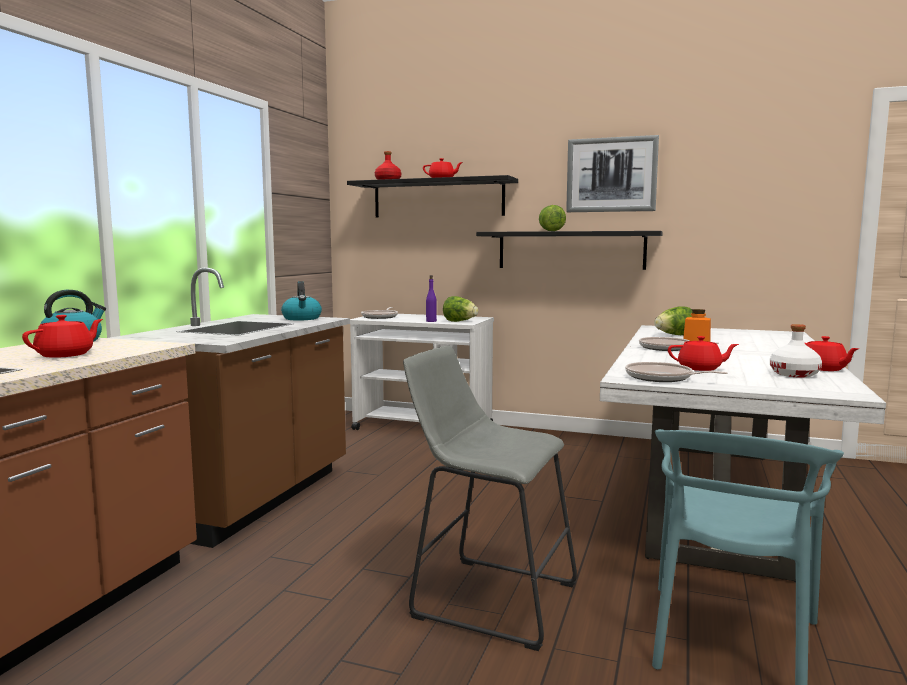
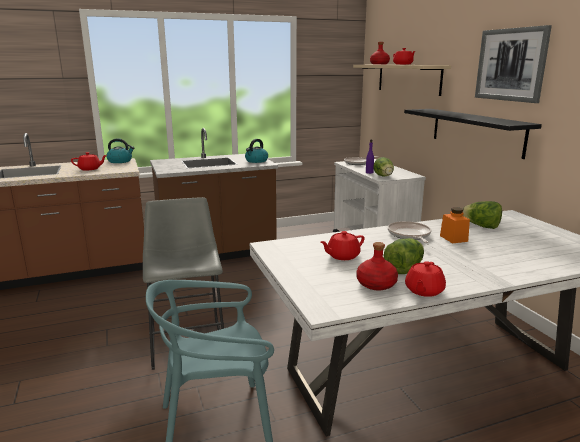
camera: 50 degrees right, 10 degrees up
black shelf [347,175,518,217] -> beige shelf [353,65,451,96]
lettuce [539,205,566,231] -> lettuce moved to [383,238,424,274]
frying pan [625,362,728,382] -> none
red teapot [668,336,739,371] -> red teapot turned 90 degrees clockwise [321,231,365,260]
white bottle [770,324,822,378] -> red bottle [357,242,398,290]

